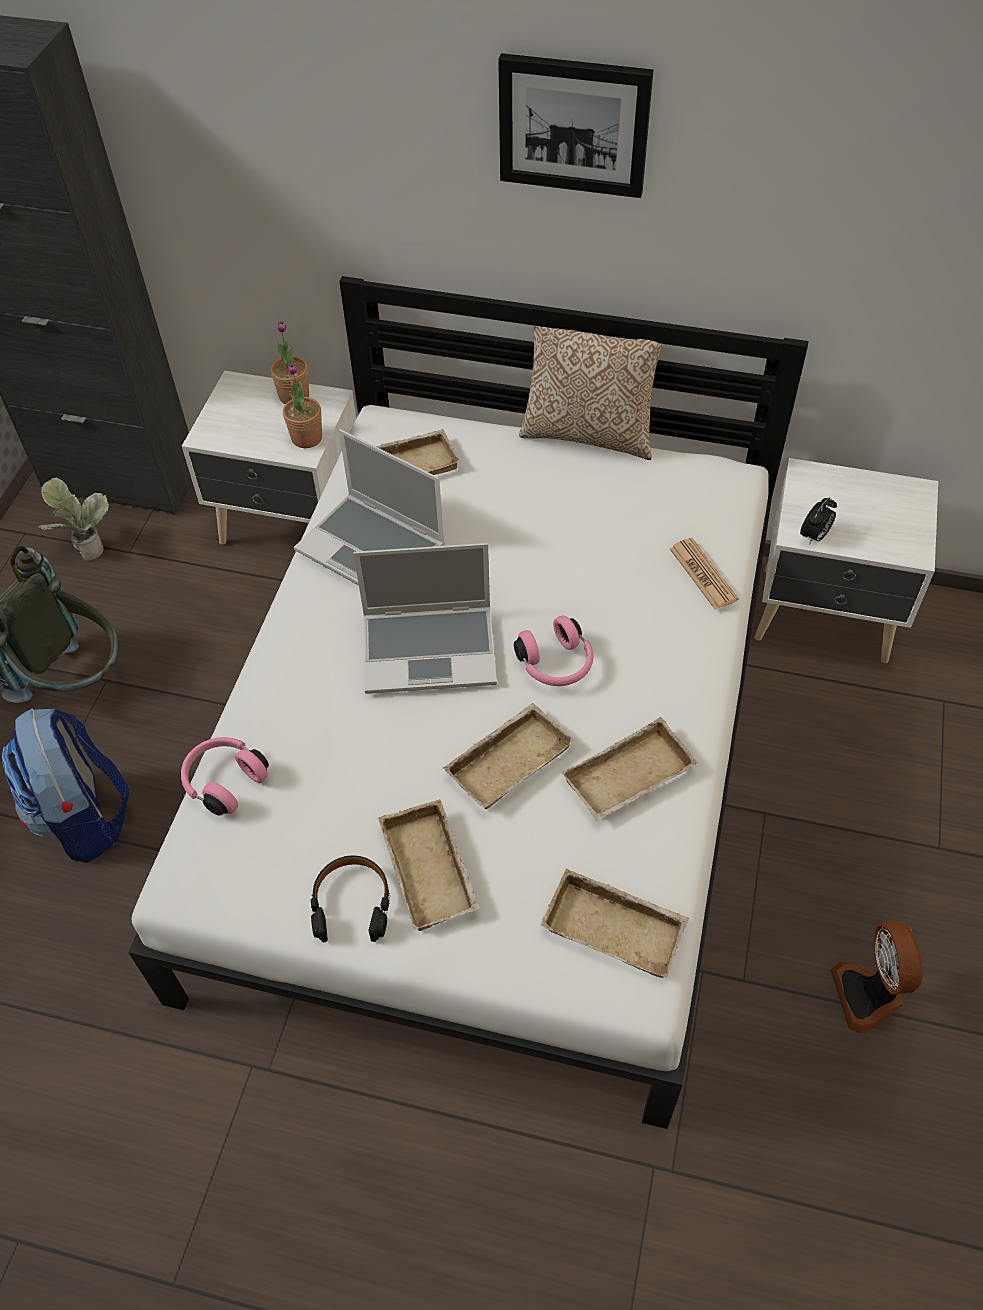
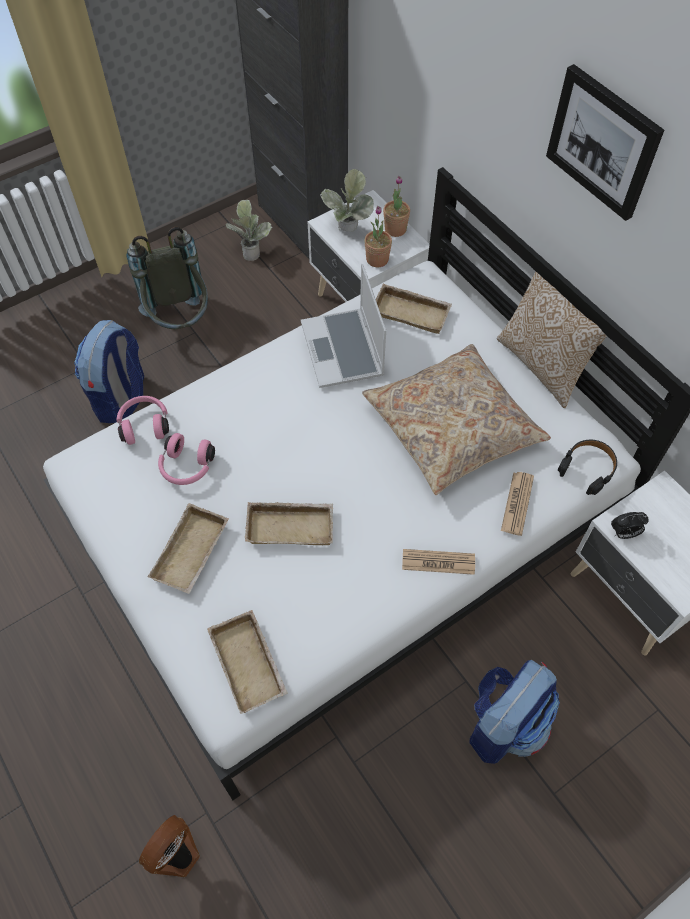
camera: 40 degrees right, 5 degrees up
black headphones [311,855,390,942] -> black headphones moved to [558,440,617,495]
laptop [353,543,497,694] -> none
pink headphones [514,616,594,686] -> pink headphones moved to [158,433,215,485]
beige tray [561,717,698,821] -> none
fan [830,920,923,1033] -> fan moved to [139,815,200,877]
none -> potted plant [320,169,374,232]
none -> beige pillow [362,344,551,495]
none -> newspaper [402,549,475,575]
none -> backpack [470,660,560,764]

